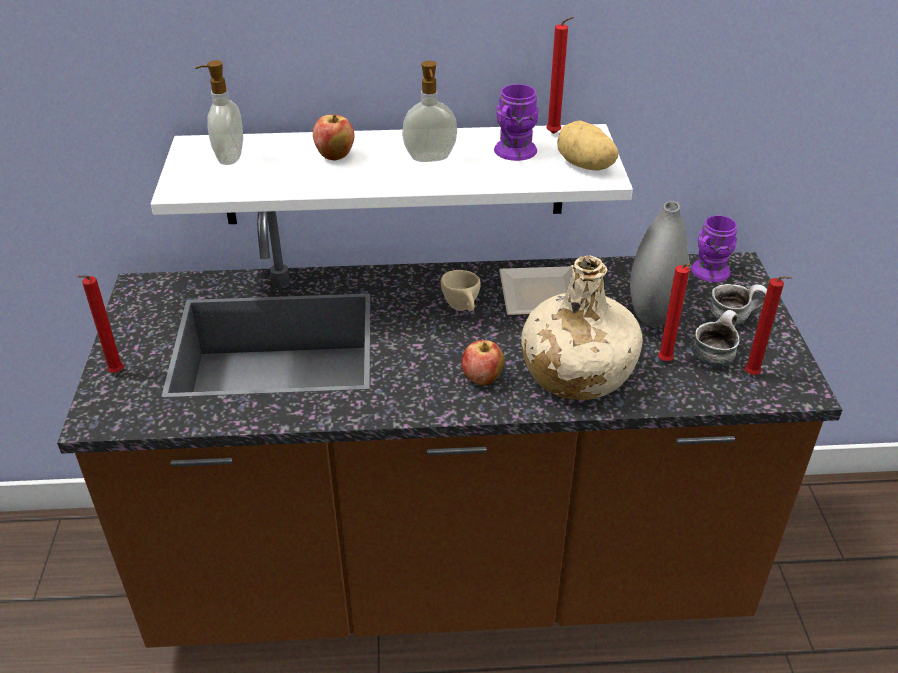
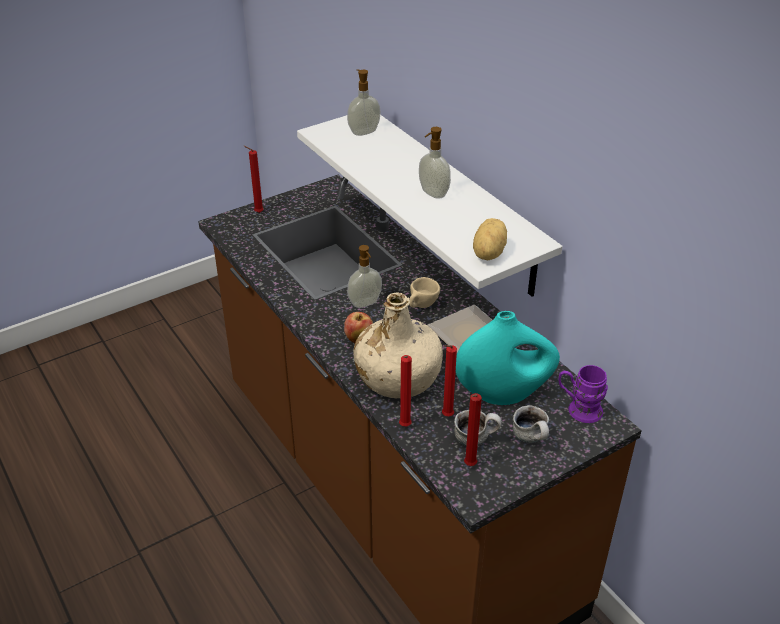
camera: 60 degrees right, 0 degrees up
apple [313,114,354,161] -> none
purple mug [494,84,539,161] -> none
red candle [546,17,574,134] -> red candle moved to [399,355,412,426]
grey vase [630,201,690,327] -> turquoise vase [456,311,560,405]
none -> soap dispenser [347,245,382,308]

